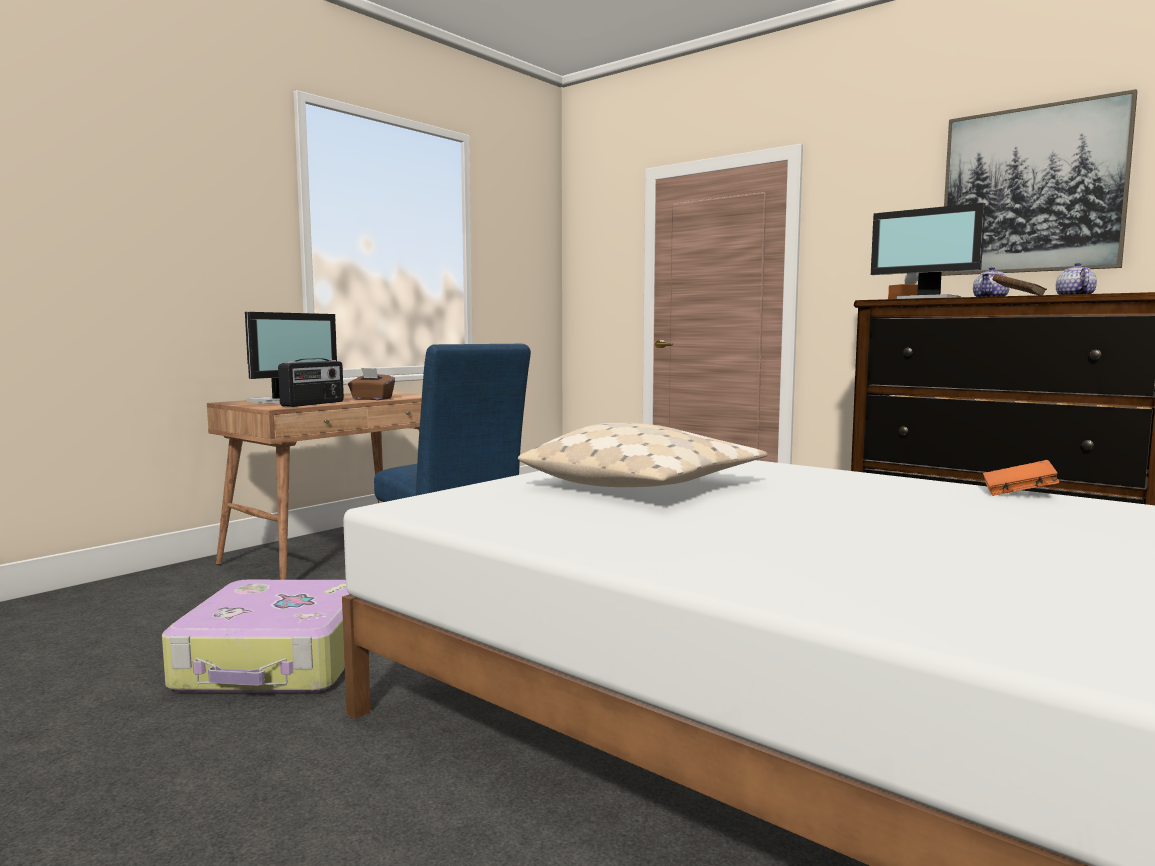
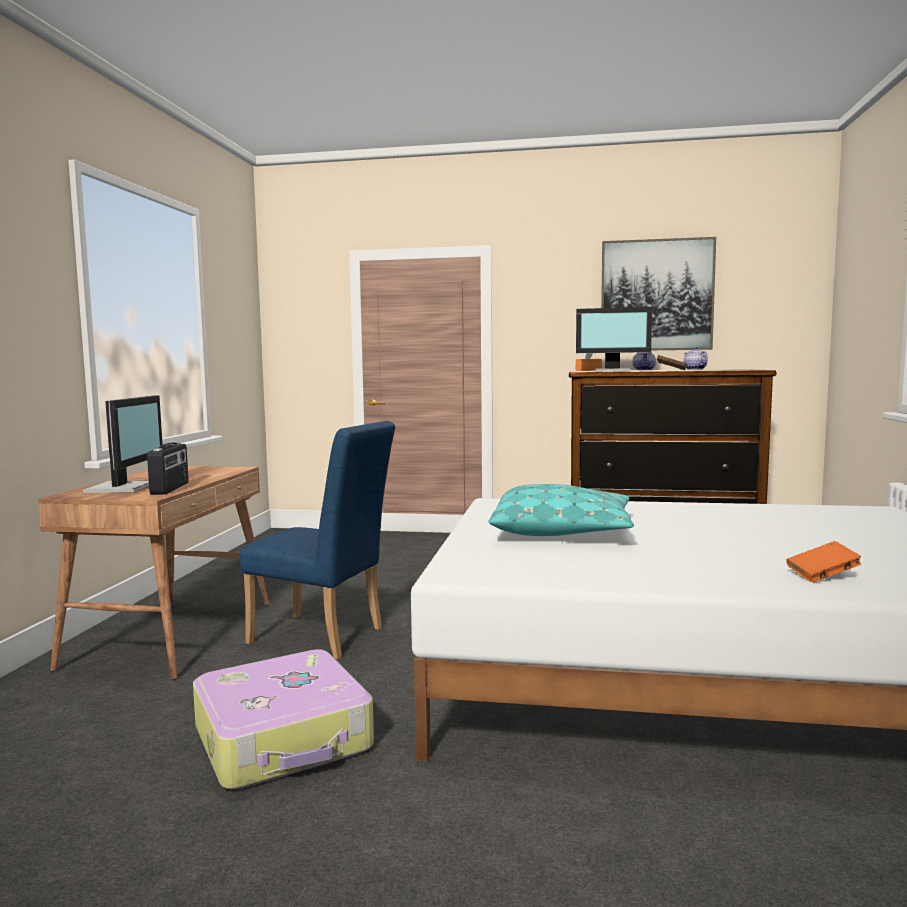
camera: 30 degrees left, 0 degrees up
brown tissue box [348,368,395,400] -> none
beige pillow [518,423,768,487] -> turquoise pillow [489,484,634,536]
orange book [983,460,1059,496] -> orange book moved to [786,541,861,583]

